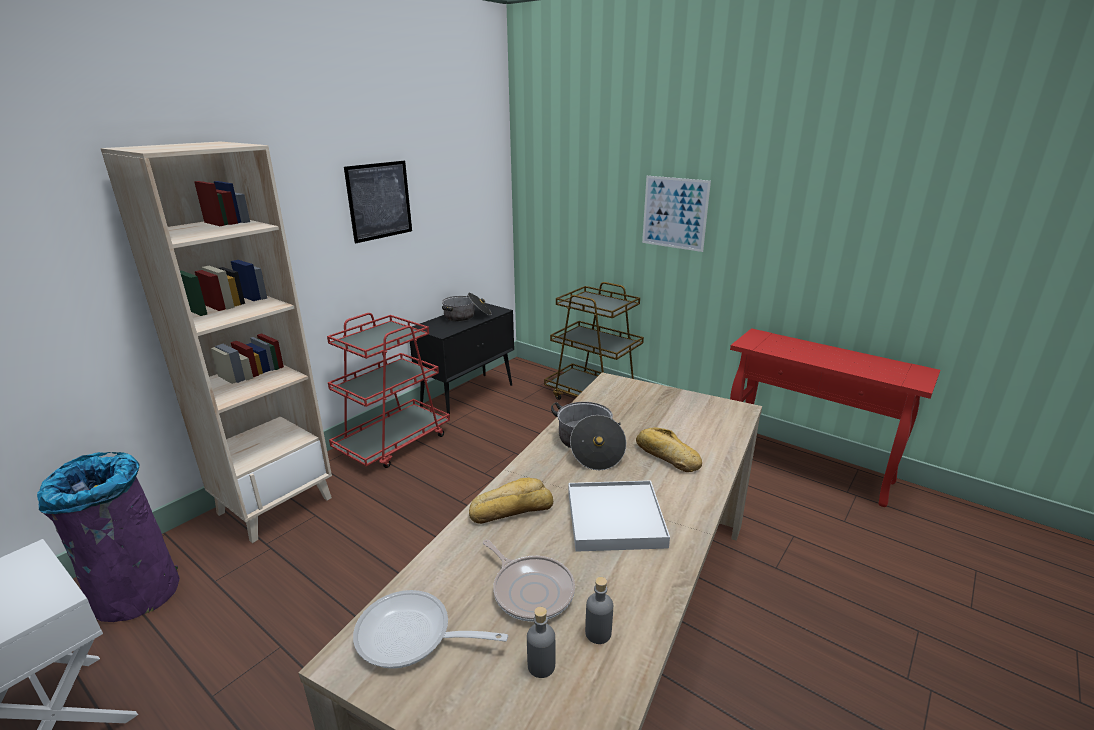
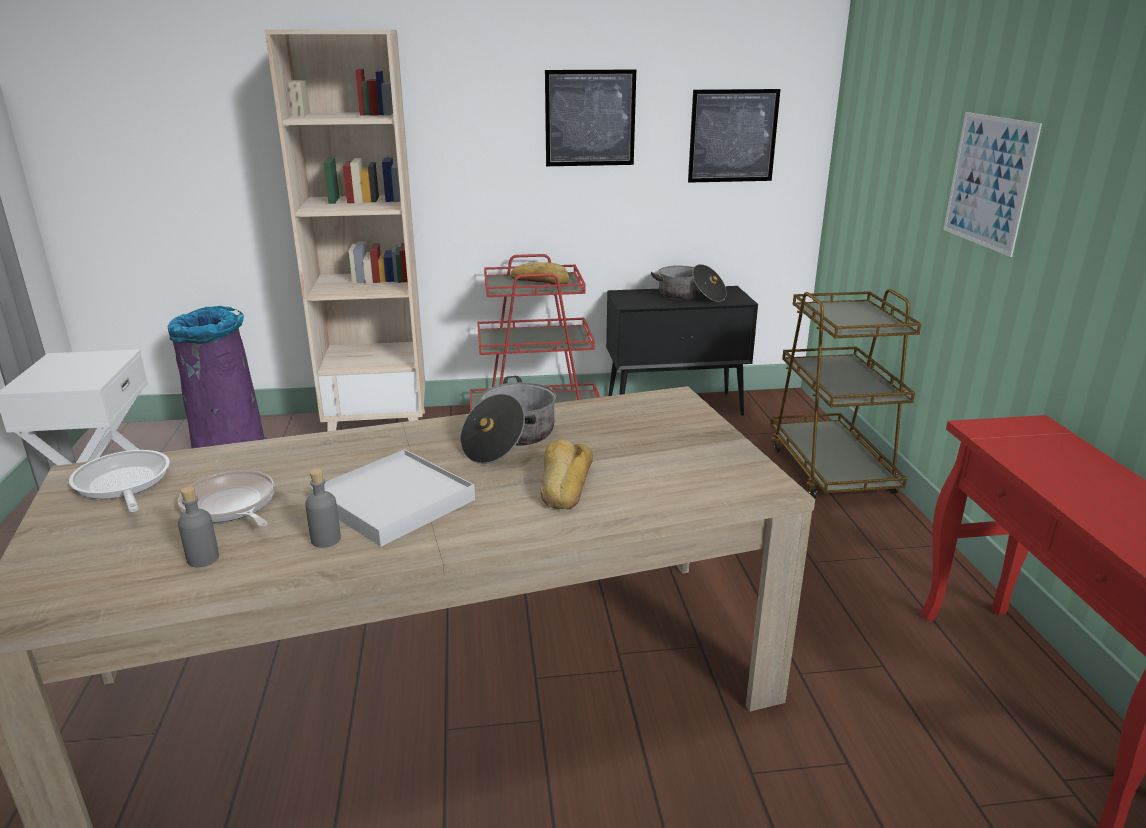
camera: 45 degrees right, 0 degrees up
bread [469,478,553,524] -> bread moved to [511,262,570,285]
frying pan [483,540,575,622] -> frying pan turned 135 degrees clockwise [178,470,275,527]
grey bottle [527,607,555,678] -> grey bottle moved to [305,469,341,548]
none -> picture [688,89,781,183]

